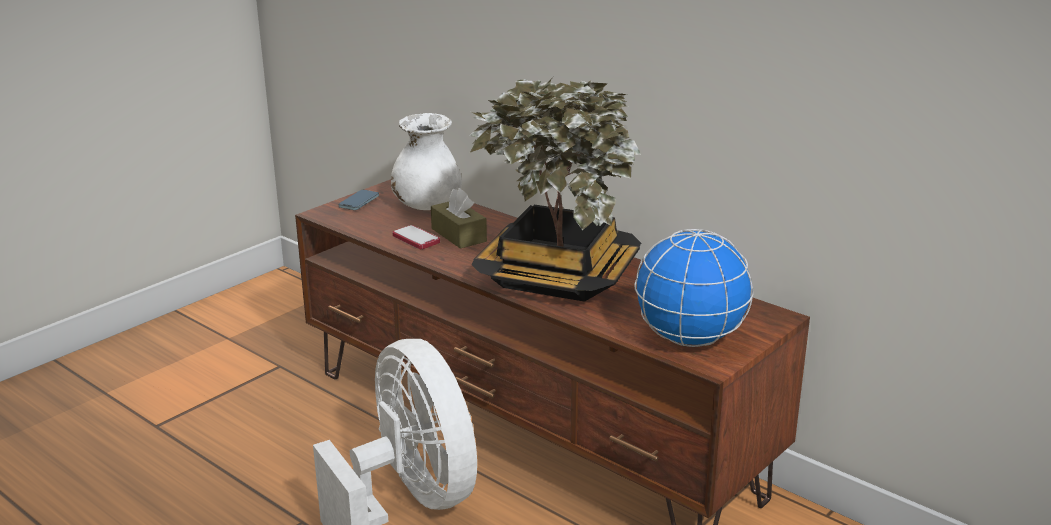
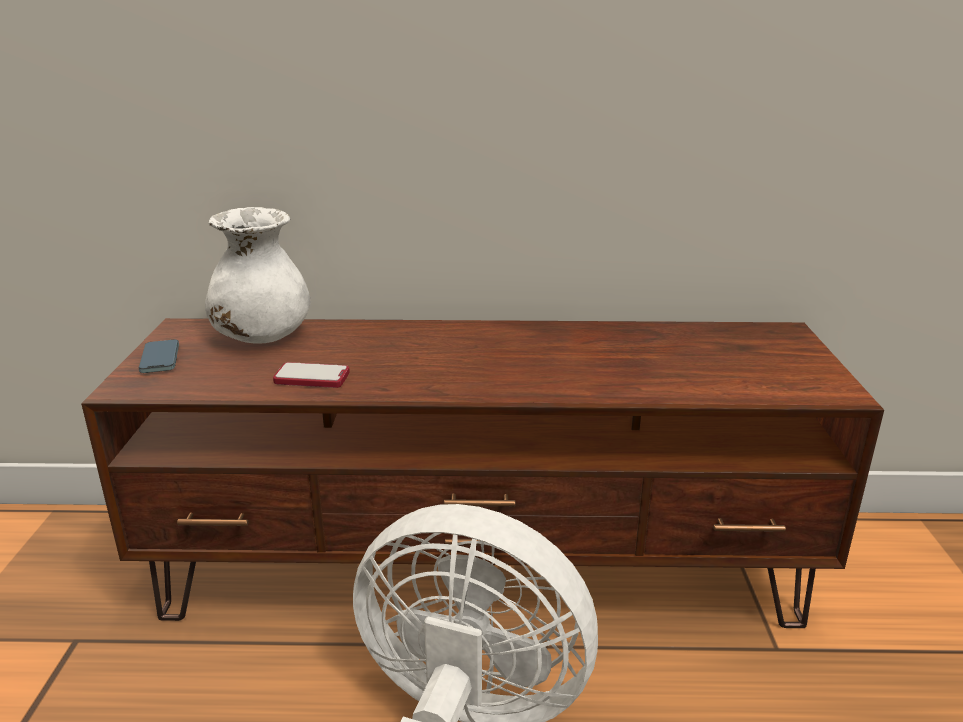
camera: 40 degrees left, 0 degrees up
brown tissue box [431,188,487,249] -> none
potted plant [469,78,641,302] -> none
globe [634,229,753,347] -> none

